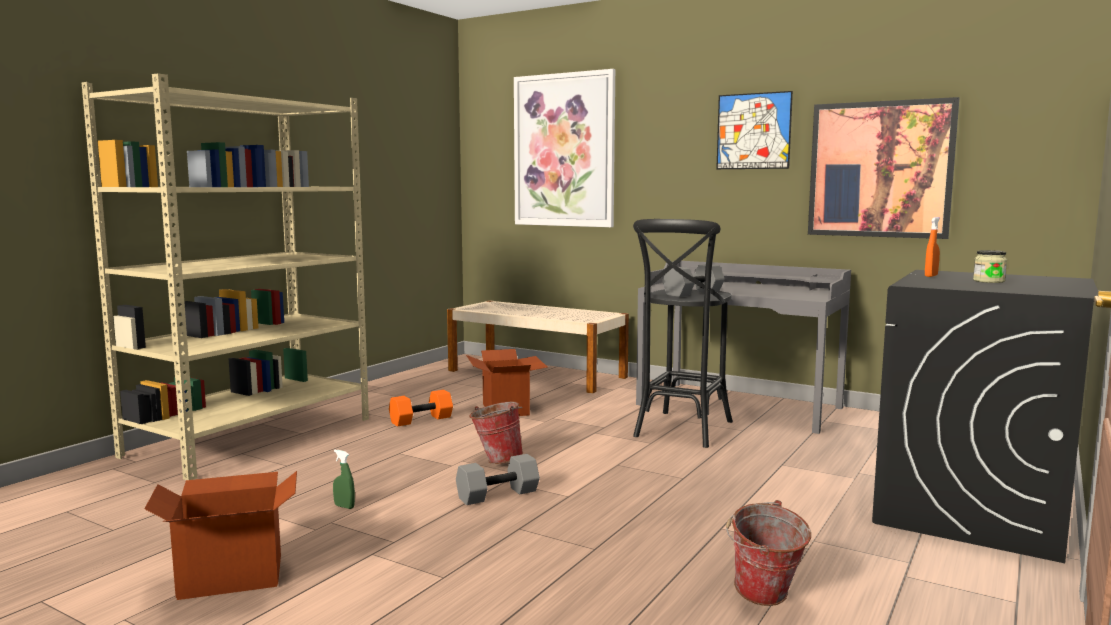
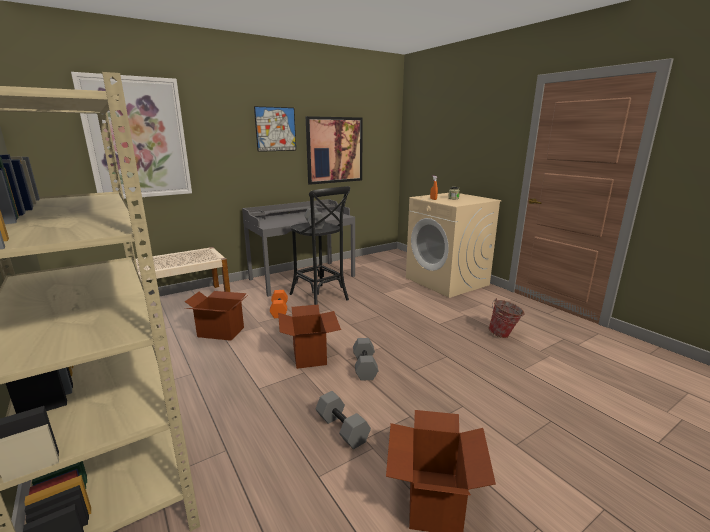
camera: 65 degrees left, 10 degrees up
green spray bottle [333,450,355,509] -> grey dumbbell [315,391,371,449]
orange dumbbell [389,390,453,427] -> orange dumbbell moved to [270,290,288,318]
bucket [469,401,523,464] -> cardboard box [278,305,341,369]
black washing machine [872,270,1098,563] -> beige washing machine [406,193,501,298]

